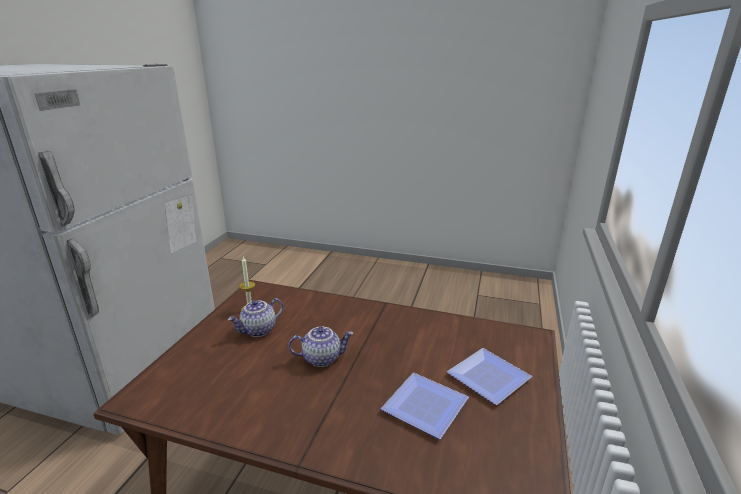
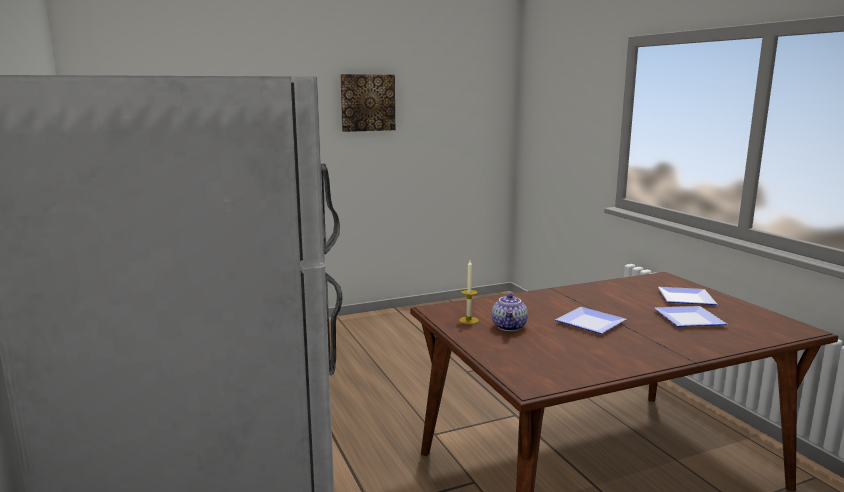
camera: 40 degrees left, 10 degrees down
teapot [288,327,354,367] -> plate [555,307,627,334]
none -> picture [340,74,395,132]

